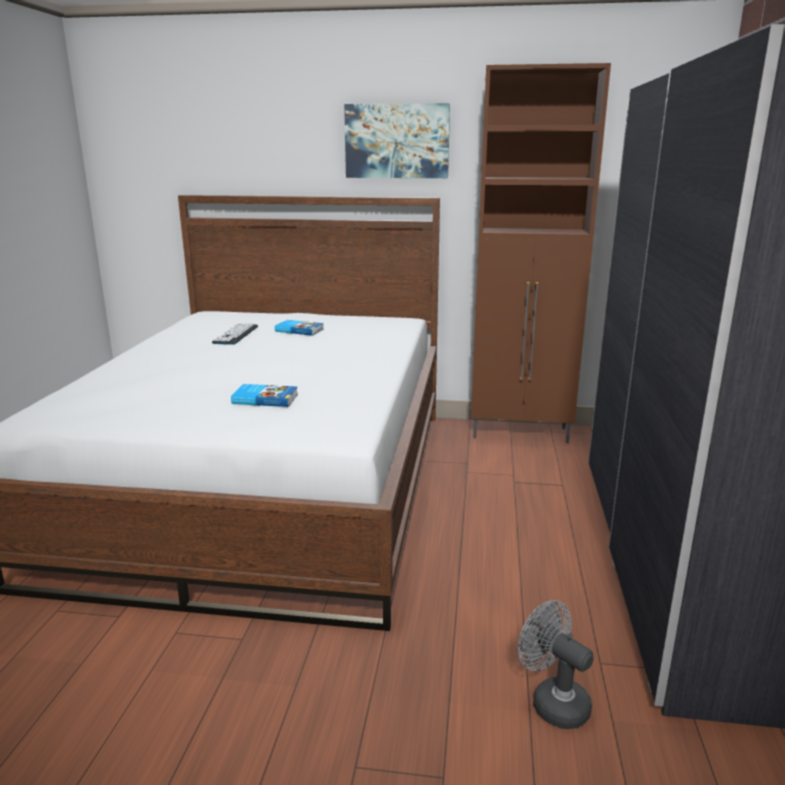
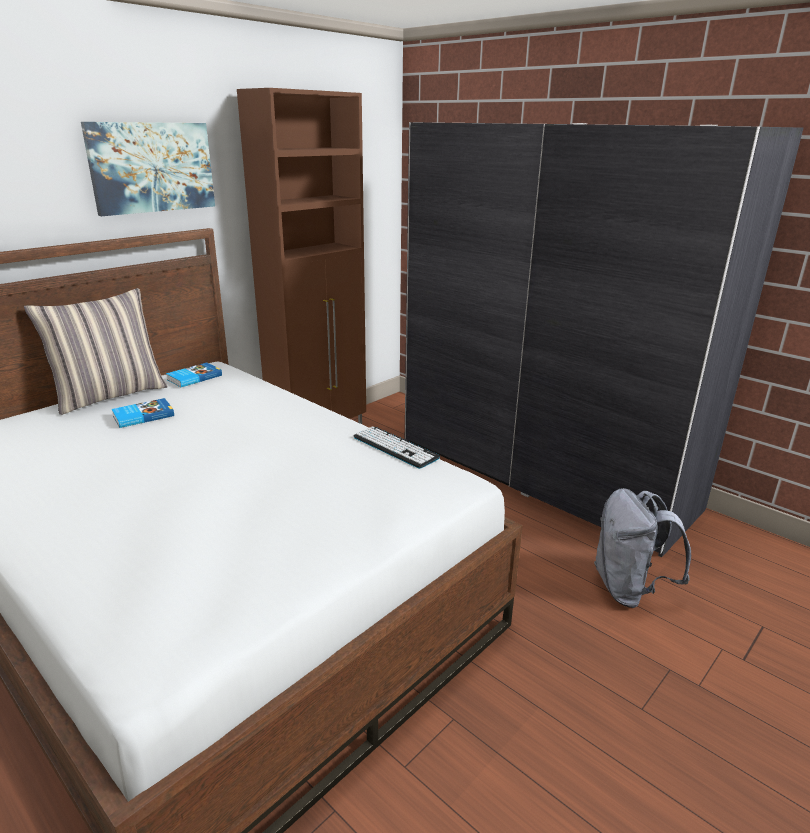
camera: 55 degrees left, 5 degrees up
keyboard [212,323,258,345] -> keyboard moved to [354,426,440,469]
book [231,384,298,407] -> book moved to [166,362,222,387]
grey fan [518,600,594,729] -> grey backpack [594,488,691,608]
none -> pillow [24,288,168,415]

